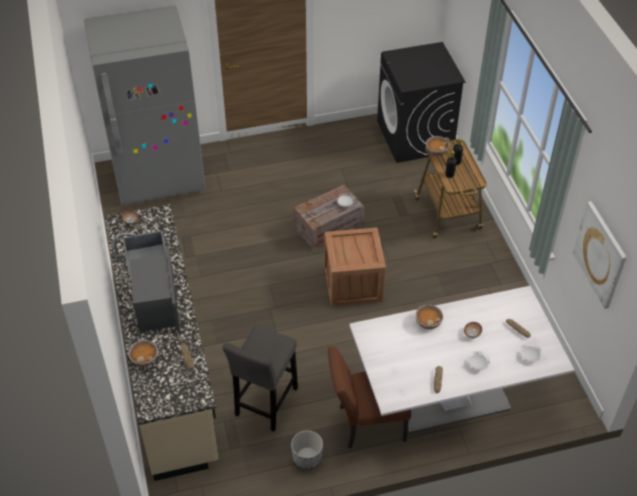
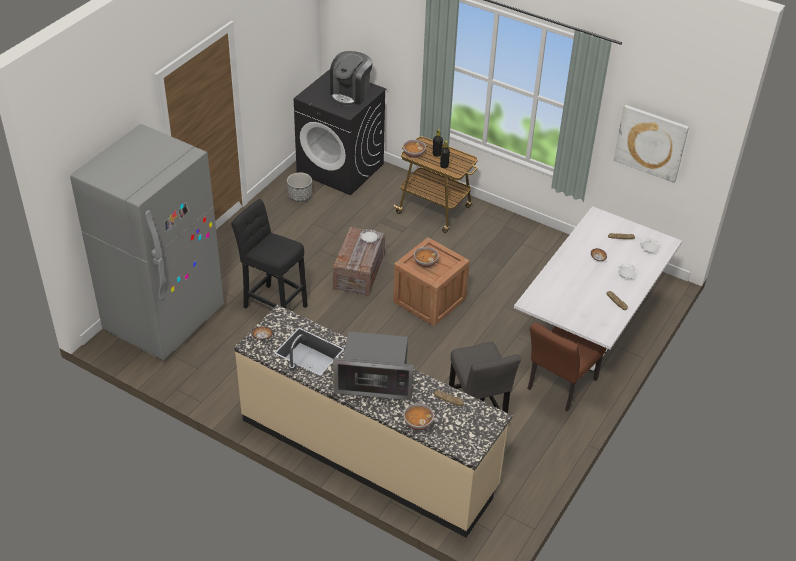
camera: 45 degrees left, 5 degrees down
microwave [130,246,180,333] -> microwave turned 150 degrees clockwise [333,331,414,400]
planter [291,430,323,469] -> planter moved to [287,172,312,202]
bowl [415,305,443,329] -> bowl moved to [414,247,439,267]
none -> black stool [231,199,308,309]
none -> coffee machine [330,51,373,106]

